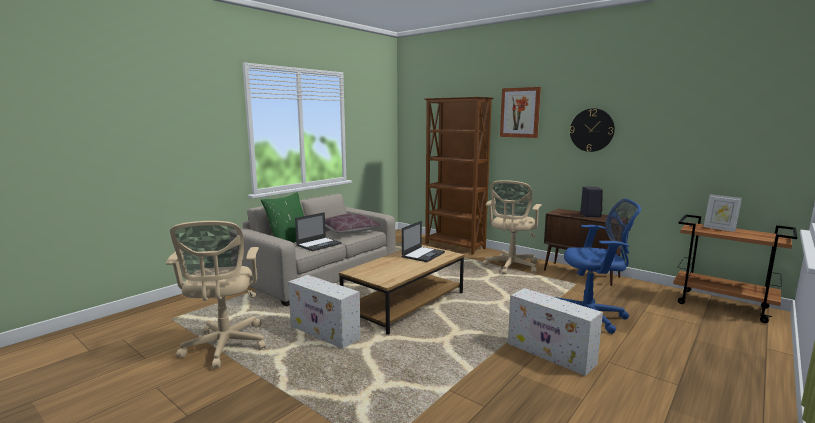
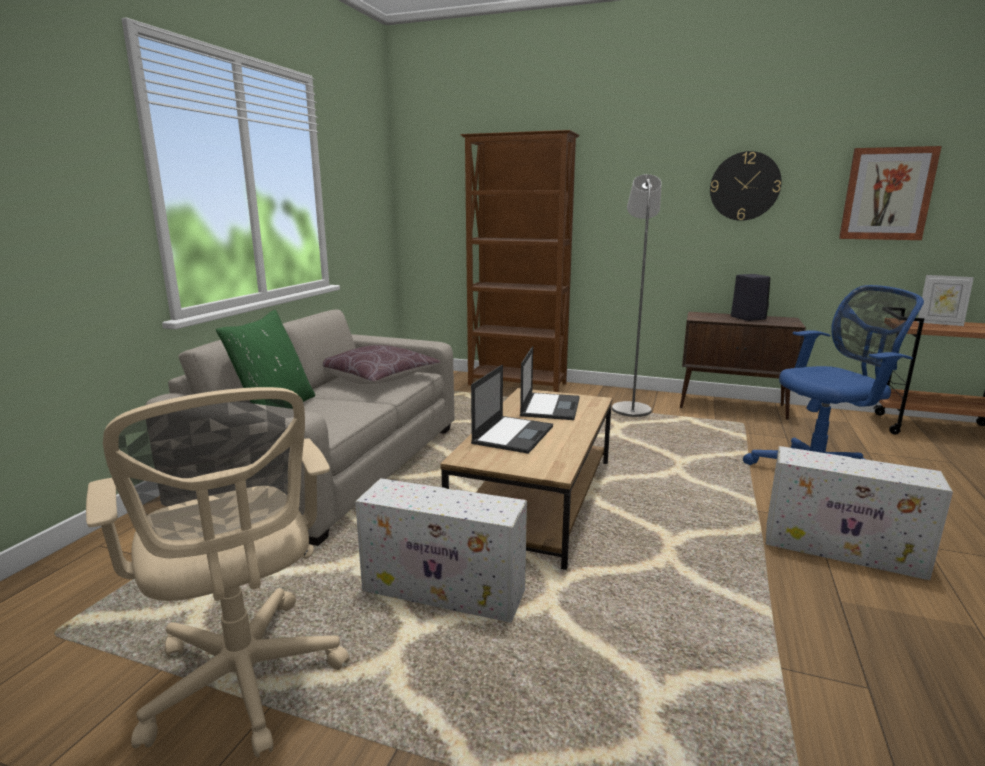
camera: 20 degrees left, 5 degrees up
laptop [295,212,342,251] -> laptop moved to [471,365,553,454]
beige office chair [483,180,542,275] -> grey floor lamp [612,174,662,417]
picture [500,87,541,138] -> picture moved to [839,146,942,240]

